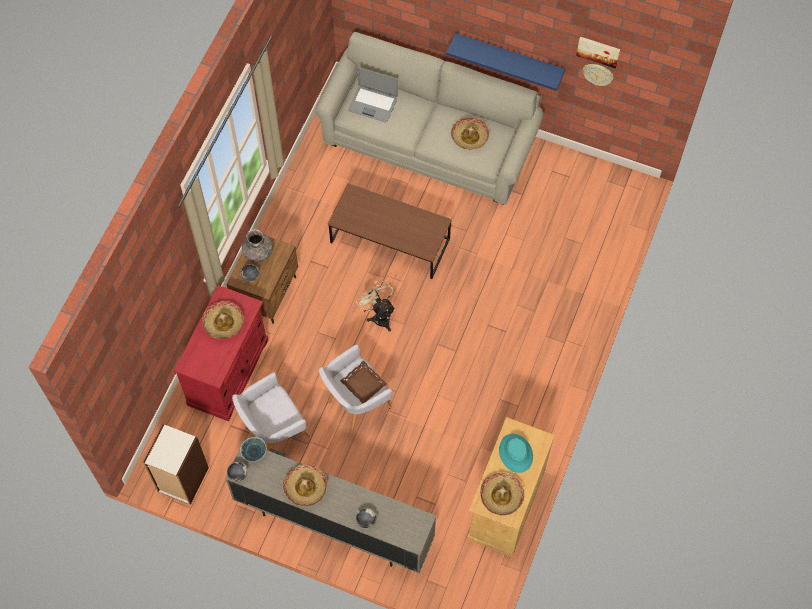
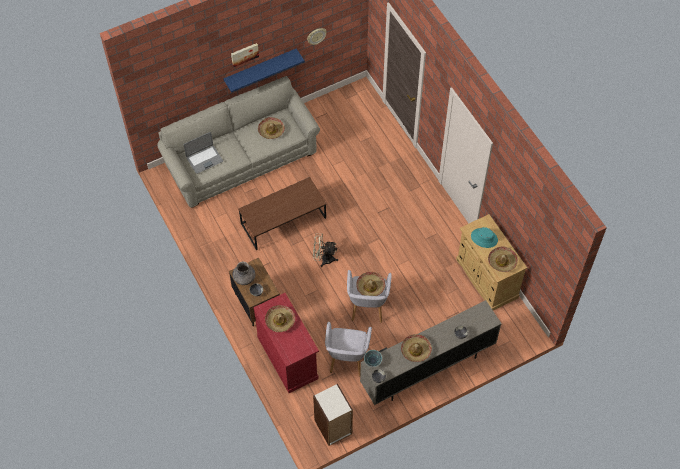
camera: 50 degrees left, 5 degrees down
brown tray [340,361,387,403] -> hat [356,272,385,296]
picture [576,37,620,68] -> picture moved to [231,43,259,67]

